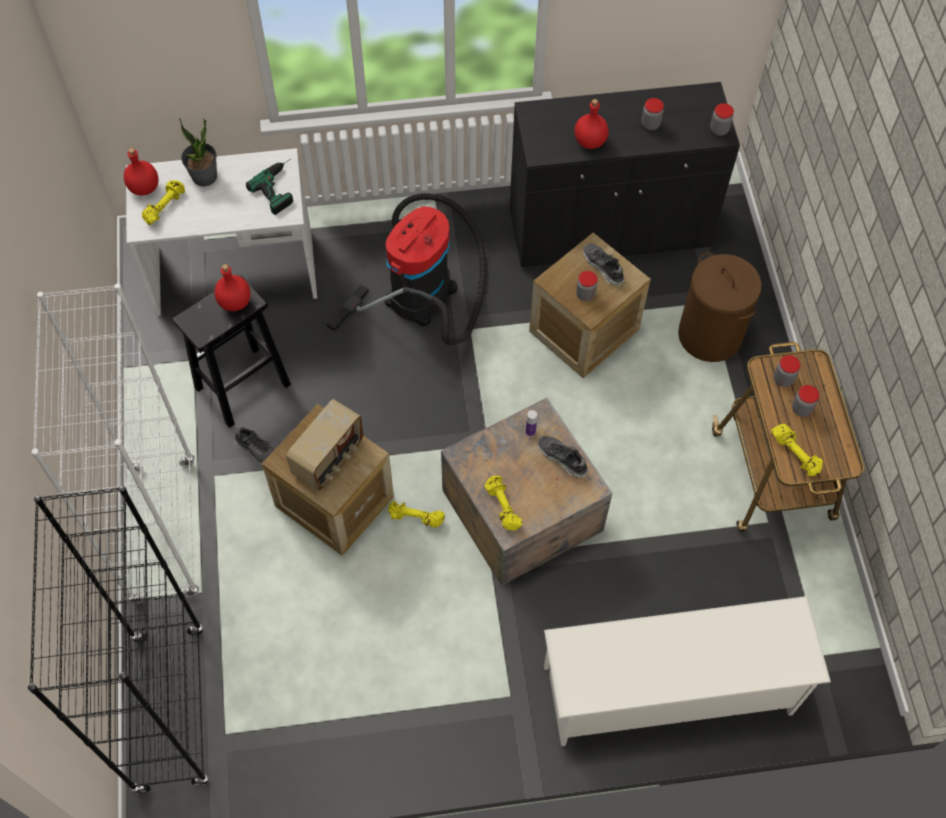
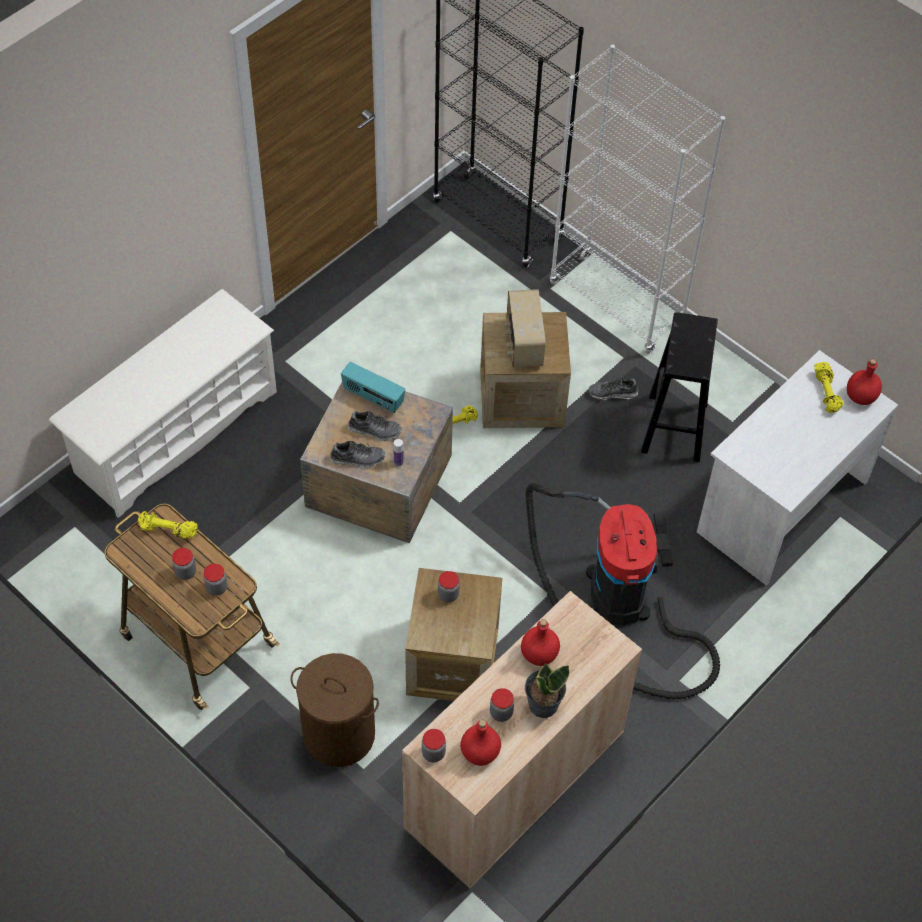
camera: 140 degrees right, 5 degrees down
potted plant [179,118,217,186] -> potted plant moved to [525,663,569,718]
red bottle [215,264,250,311] -> red bottle moved to [460,720,501,766]
power drill [246,159,293,215] -> none
yellow dumbbell [485,476,522,531] -> radio [341,362,405,413]
black cabinet [510,82,740,267] -> beige cabinet [402,591,642,888]
shoe [583,244,625,286] -> shoe moved to [348,411,402,442]

